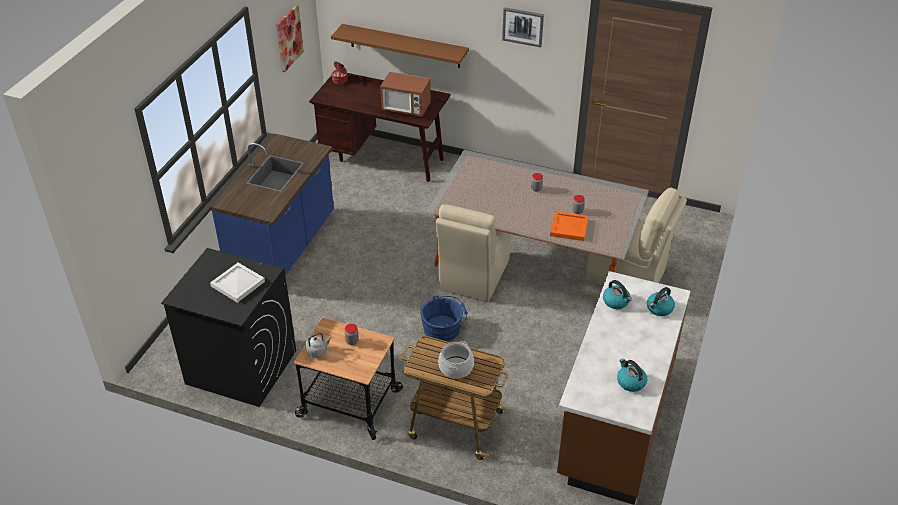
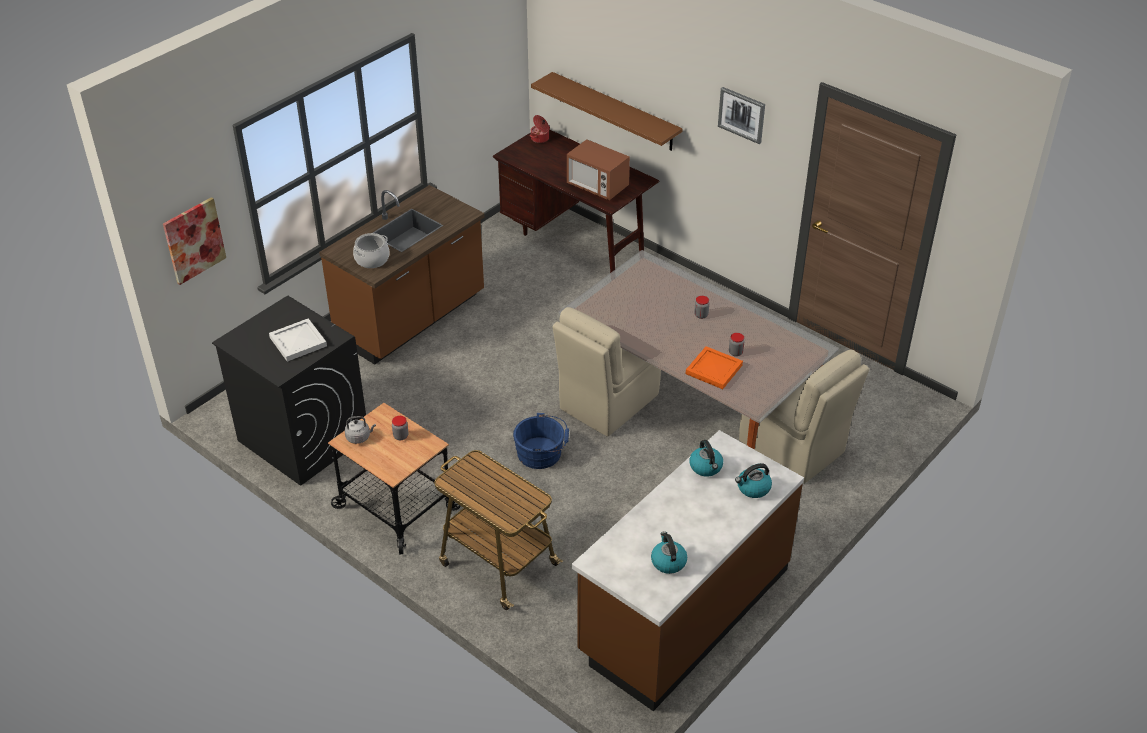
camera: 20 degrees right, 0 degrees up
blue counter [210,133,334,276] -> brown counter [319,185,485,365]
picture [276,5,304,72] -> picture moved to [163,197,226,285]
cooking pot [438,341,474,379] -> cooking pot moved to [353,233,389,268]

